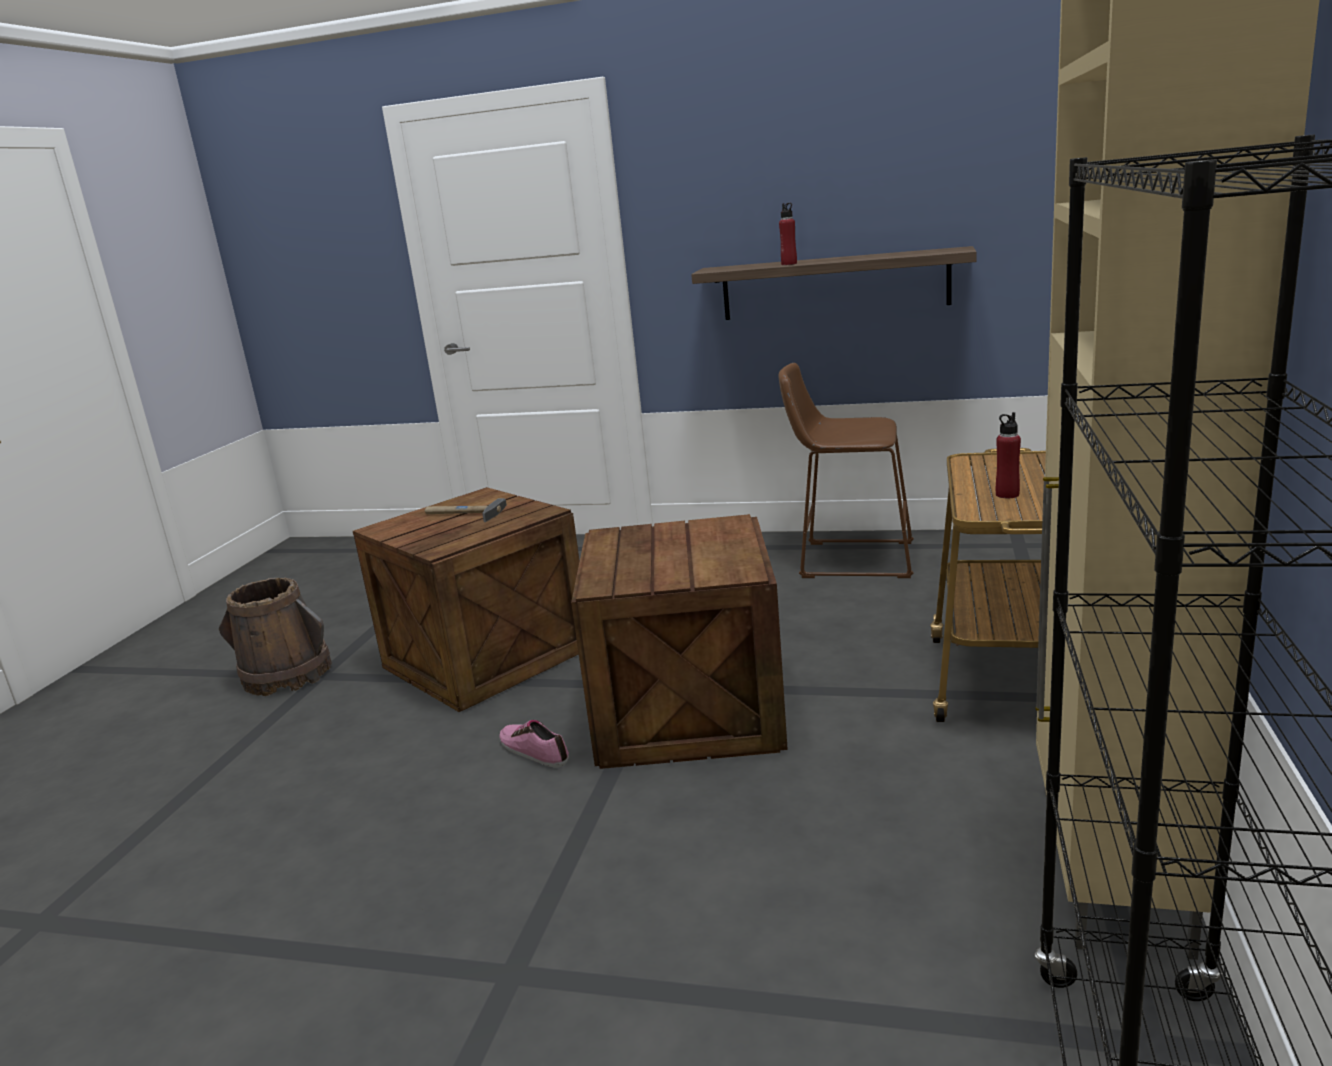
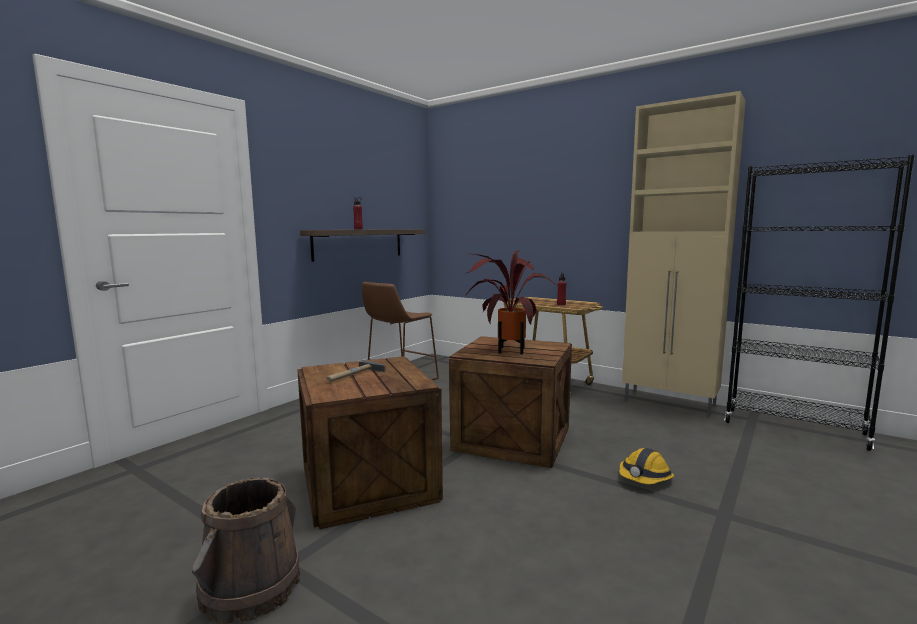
camera: 70 degrees left, 10 degrees down
shoe [499,720,569,768] -> none
none -> potted plant [464,250,558,354]
none -> hard hat [619,448,674,484]

